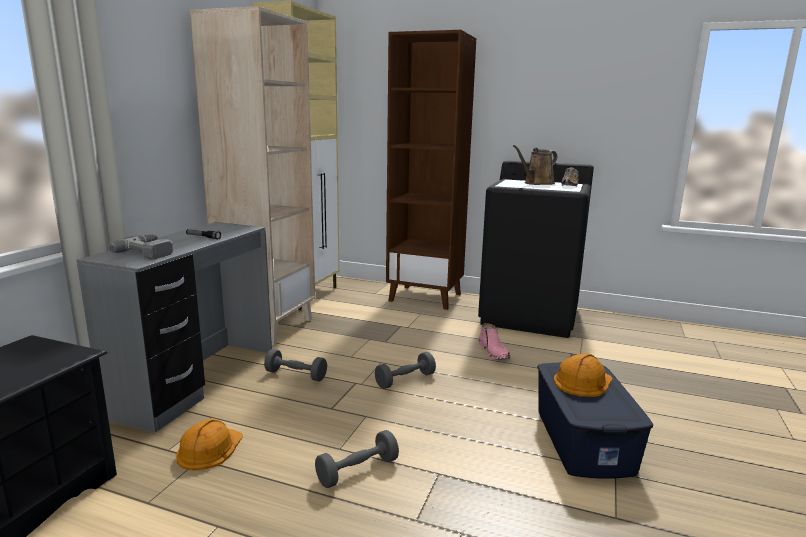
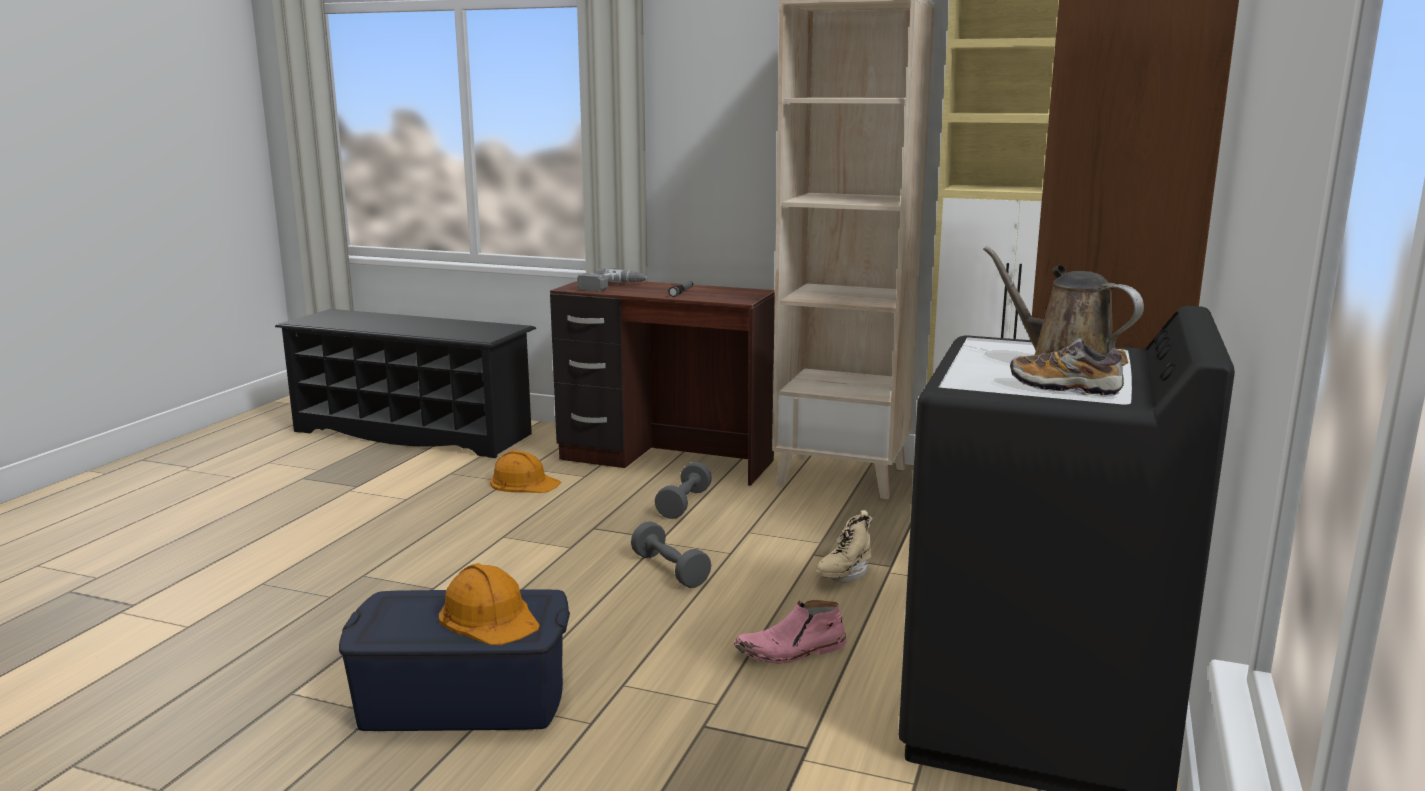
camera: 90 degrees right, 0 degrees up
grey desk [76,222,272,433] -> brown desk [550,281,775,486]
grey dumbbell [315,430,399,488] -> none
none -> beige boot [816,510,873,582]

